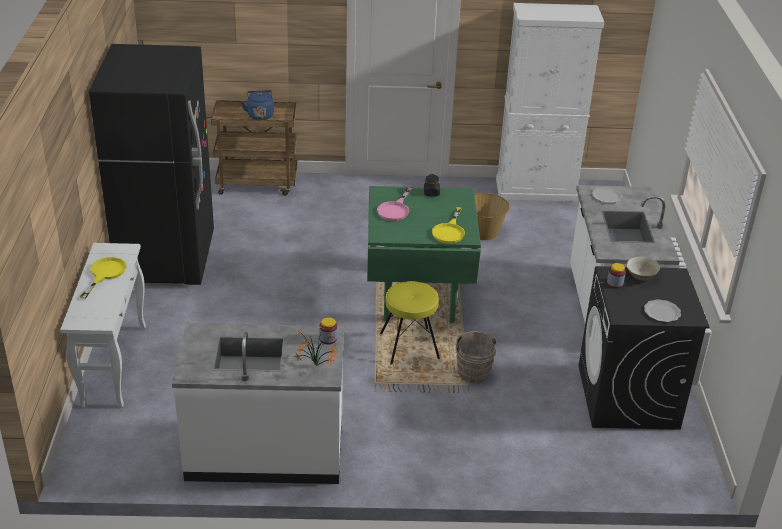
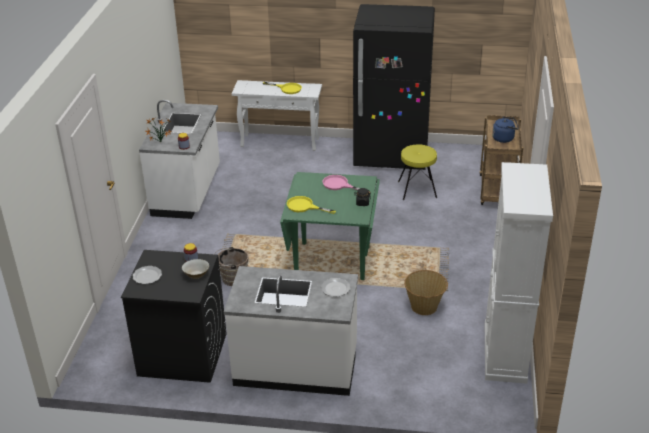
camera: 100 degrees right, 0 degrees up
yellow stool [380,281,440,365] -> yellow stool moved to [398,145,437,200]

